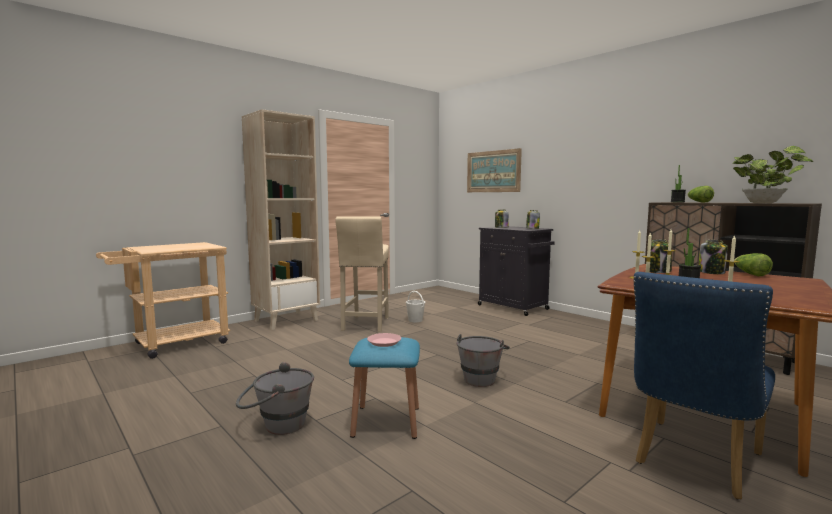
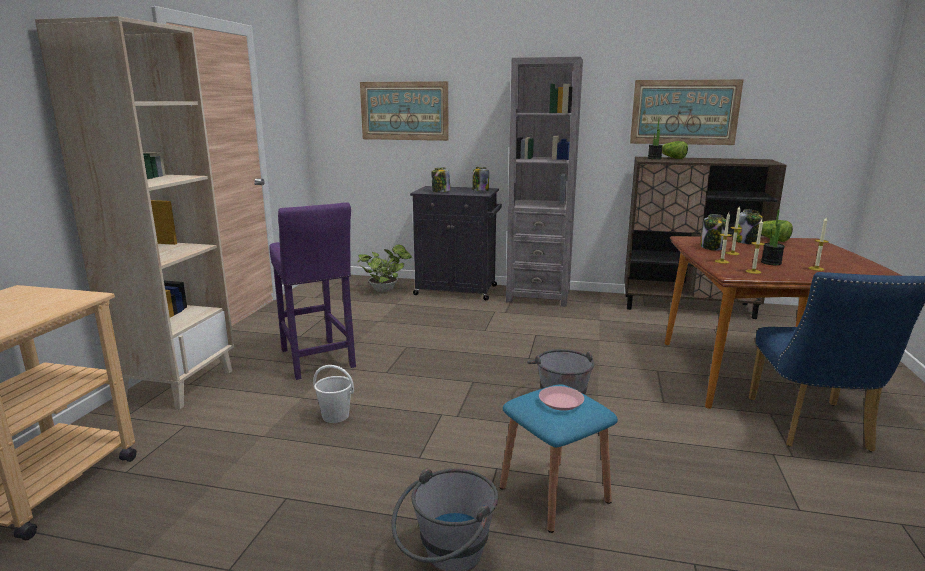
camera: 35 degrees left, 10 degrees up
beige stool [335,216,389,332] -> purple stool [269,202,356,380]
white bucket [406,291,425,323] -> white bucket moved to [313,365,354,423]
potted plant [732,146,814,203] -> potted plant moved to [358,244,412,292]
none -> grey bookcase [506,57,583,307]
none -> picture [630,79,743,145]

